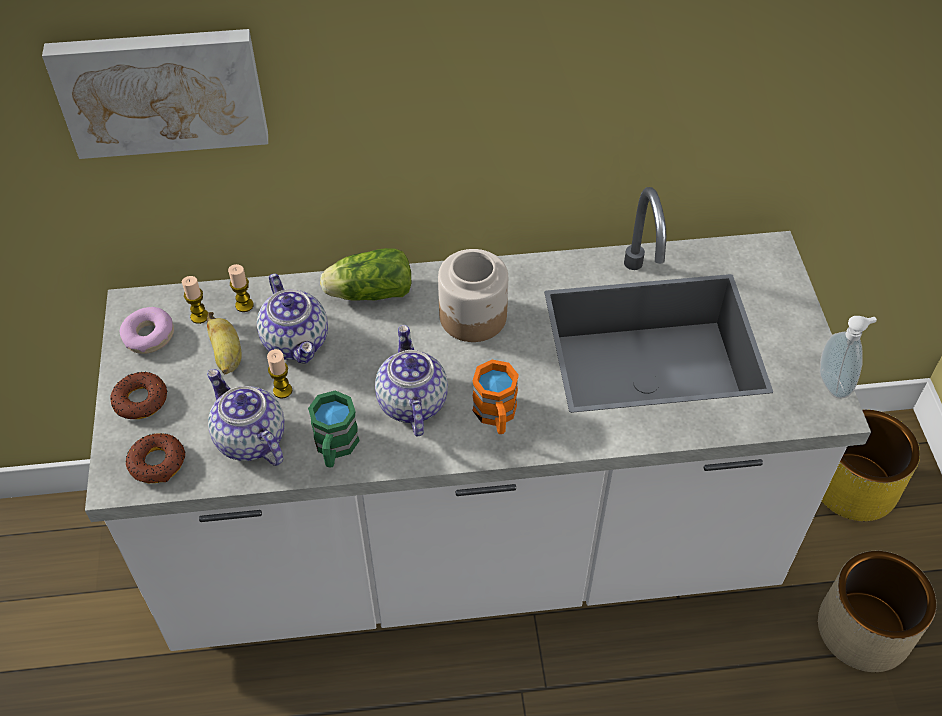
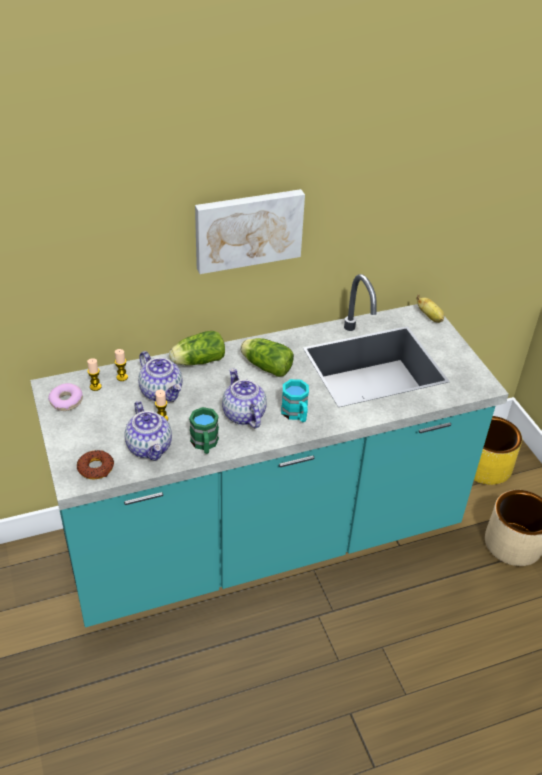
camera: 15 degrees left, 10 degrees down
picture [42,29,268,159] -> picture moved to [195,189,305,274]
white counter [85,187,871,651] -> turquoise counter [30,274,509,627]
donut [110,371,168,419] -> none
banana [207,312,242,374] -> banana moved to [416,295,444,323]
teapot [207,369,285,466] -> teapot turned 150 degrees counterclockwise [125,401,172,461]
jar [438,249,508,342] -> lettuce [240,338,294,377]
orange mug [472,360,519,434] -> turquoise mug [281,379,309,422]
soap dispenser [820,316,877,399] -> none

